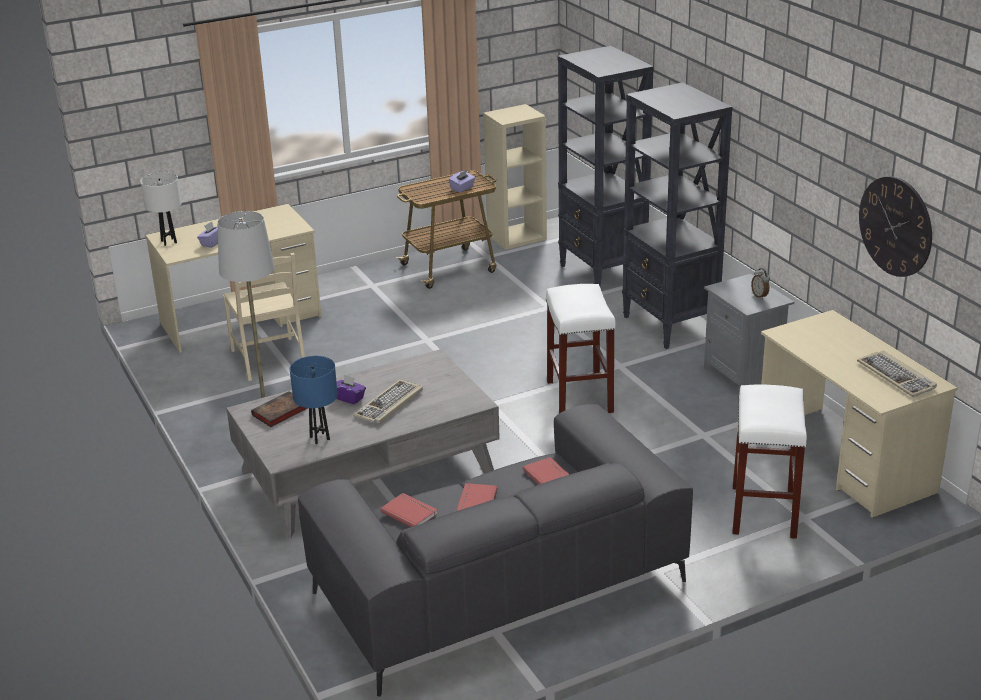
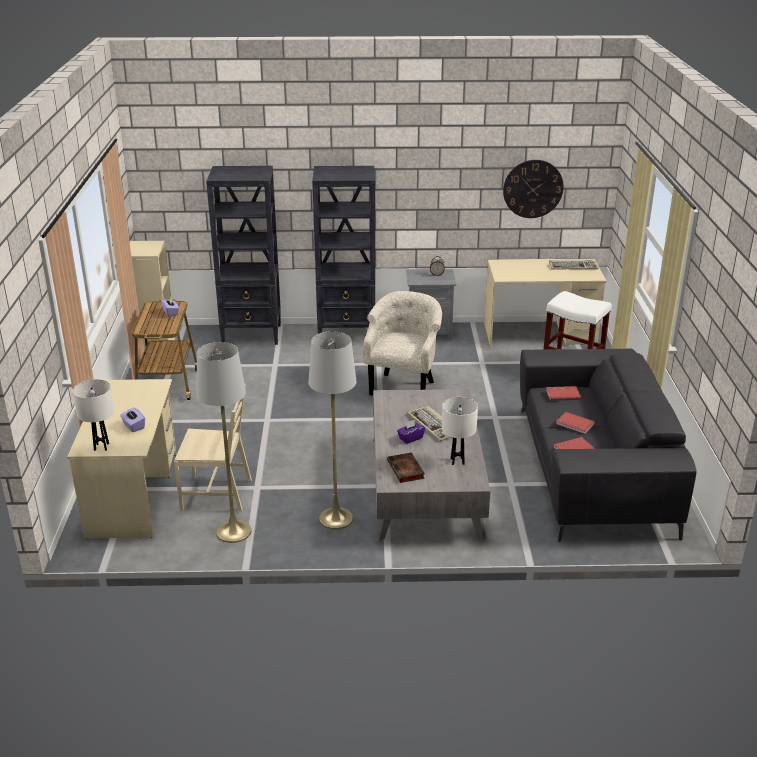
camera: 65 degrees left, 0 degrees up
blue table lamp [290,356,338,444] -> white table lamp [442,397,478,465]
white stool [546,284,616,414] -> beige armchair [363,291,442,396]
none -> grey floor lamp [196,342,252,543]

